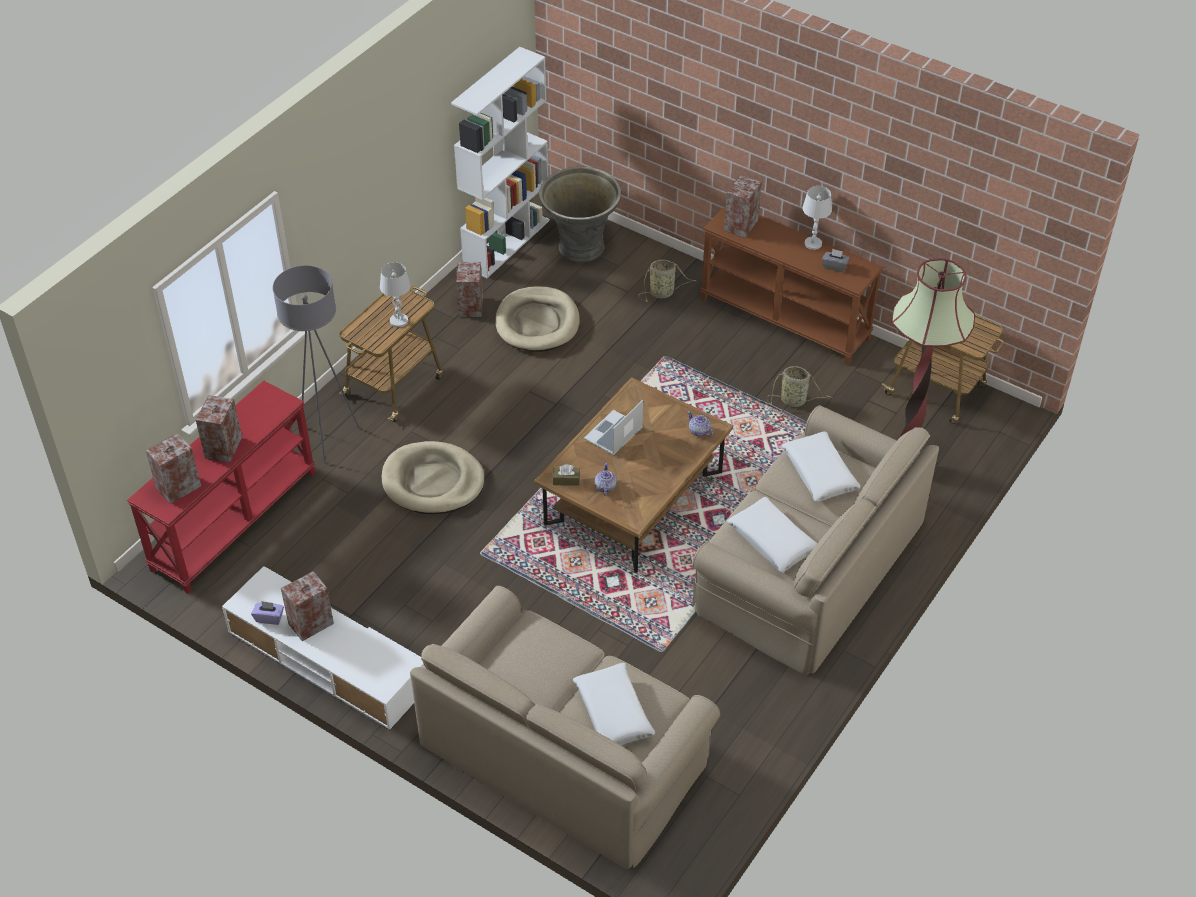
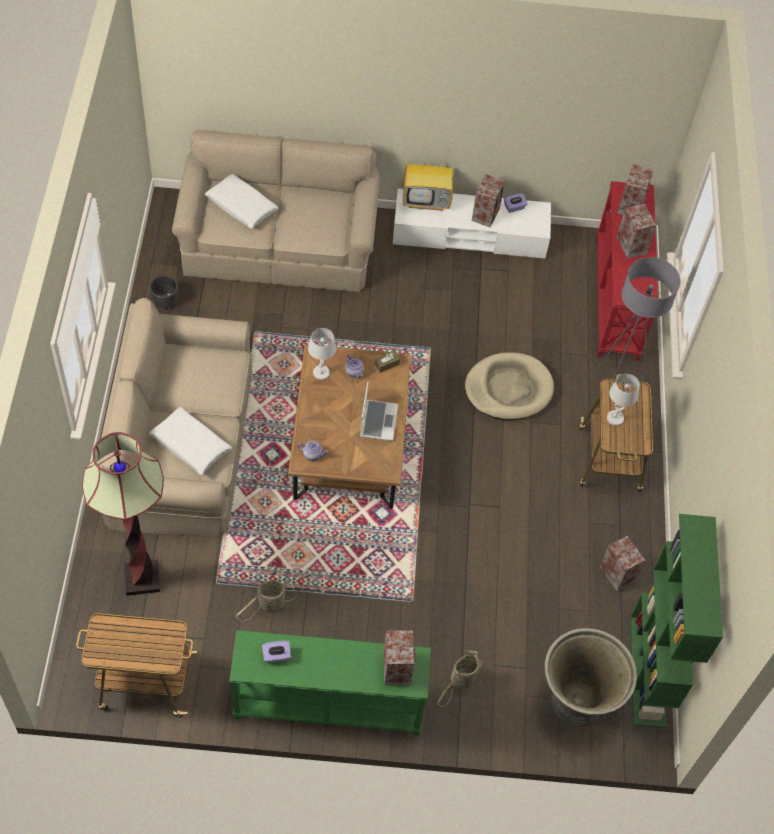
camera: 145 degrees right, 10 degrees up
white bookcase [451,47,550,278] -> green bookcase [631,514,723,728]
beige dog bed [495,286,580,352] -> none
brown console table [700,206,883,366] -> green console table [229,630,431,736]
white pillow [727,497,817,573] -> none
white table lamp [803,186,832,250] -> white table lamp moved to [308,328,336,380]
grey tissue box [822,249,850,272] -> purple tissue box [262,641,291,663]
none -> black planter [149,275,179,308]
none -> television [402,151,454,211]

